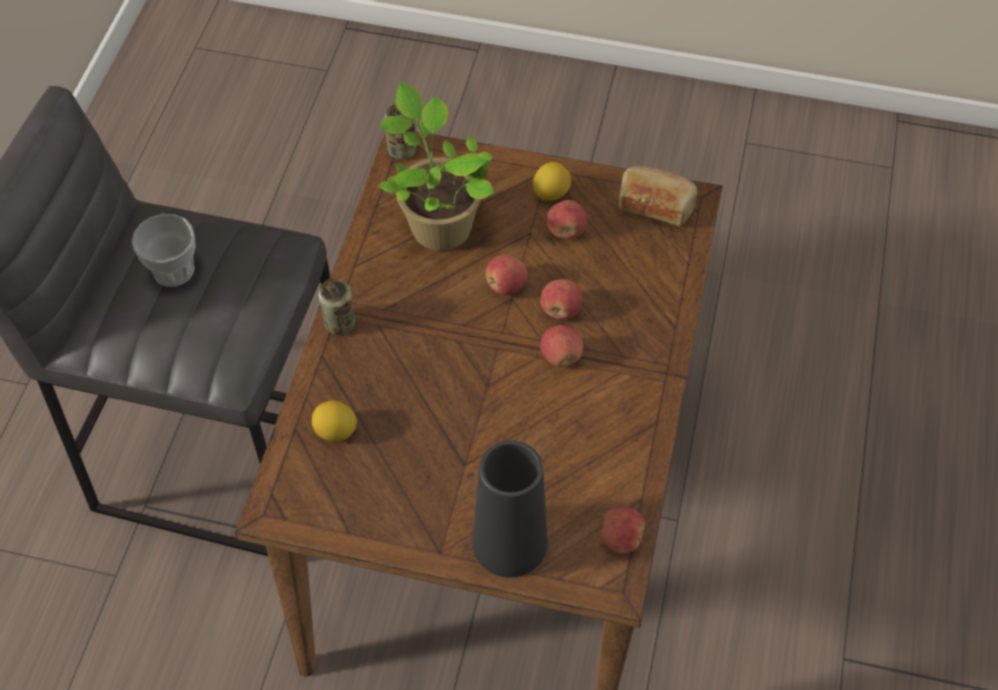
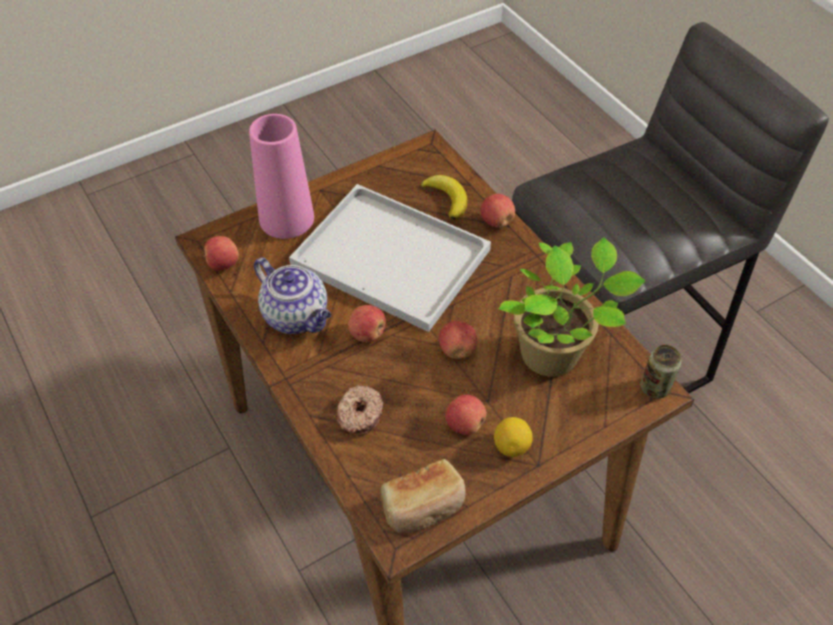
camera: 135 degrees right, 5 degrees down
cup [131,214,195,287] -> none
lemon [312,400,357,441] -> banana [421,175,467,220]
can [318,278,356,335] -> none
black vase [473,441,547,578] -> pink vase [249,114,314,239]
apple [541,279,582,320] -> apple moved to [480,194,515,228]
none -> teapot [254,258,331,334]
none -> white tray [289,184,491,332]
none -> donut [337,384,384,436]

